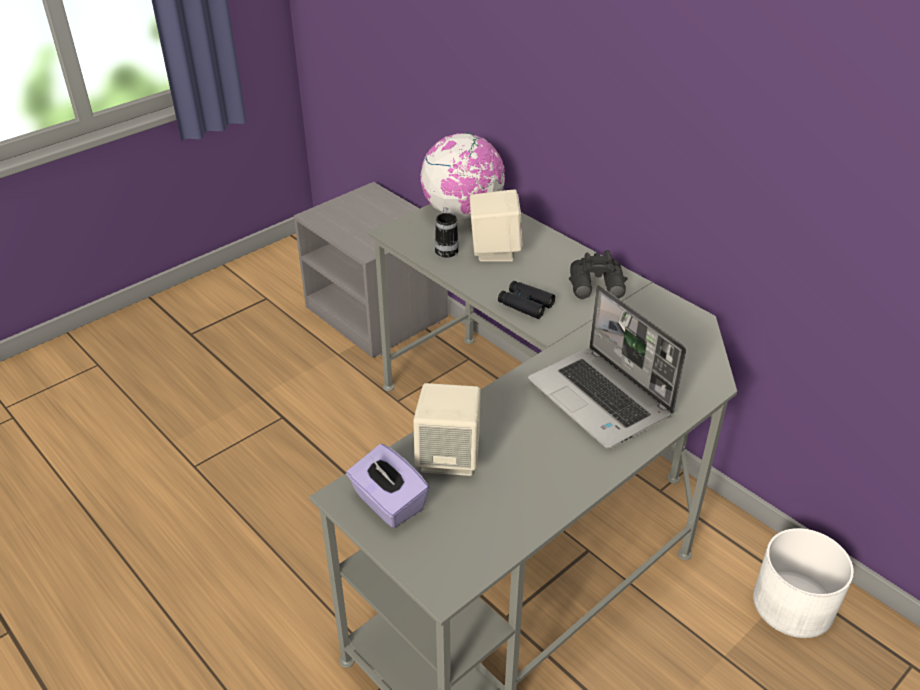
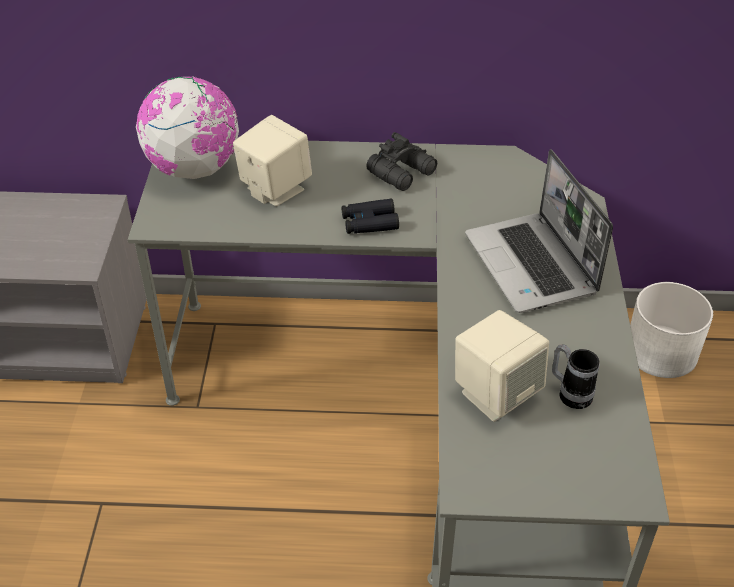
camera: 45 degrees left, 5 degrees up
purple tissue box [346,444,429,528] -> none
mug [435,207,459,258] -> mug moved to [552,344,600,409]
laptop [528,285,686,449] -> laptop turned 60 degrees clockwise [465,149,613,313]

